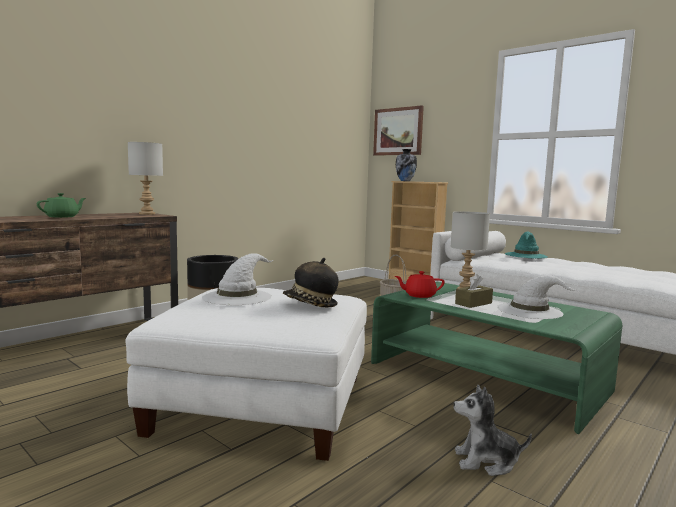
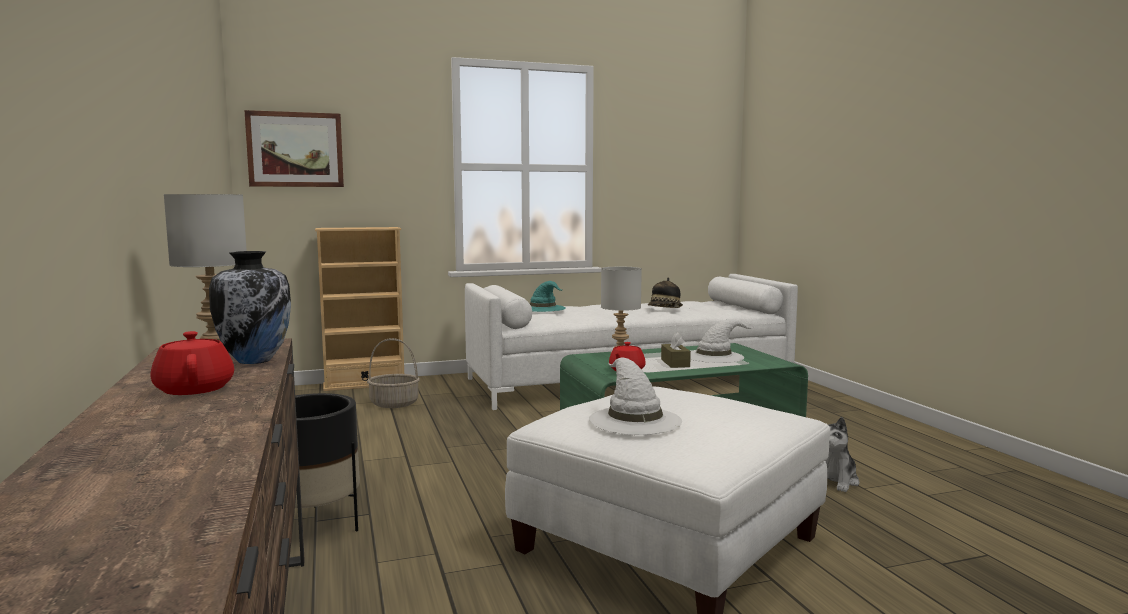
camera: 60 degrees left, 0 degrees up
green teapot [37,193,86,218] -> red teapot [150,331,234,395]
hat [283,258,338,307] -> hat moved to [648,277,683,308]
vase [396,149,417,181] -> vase moved to [209,251,291,364]

